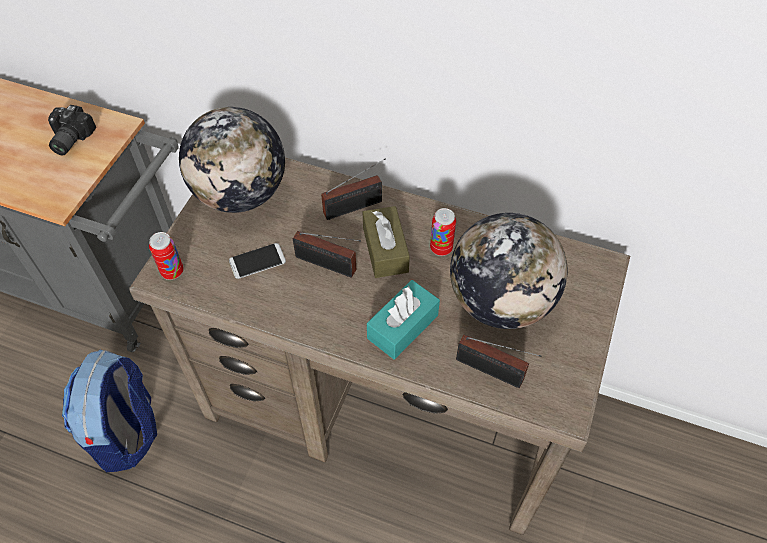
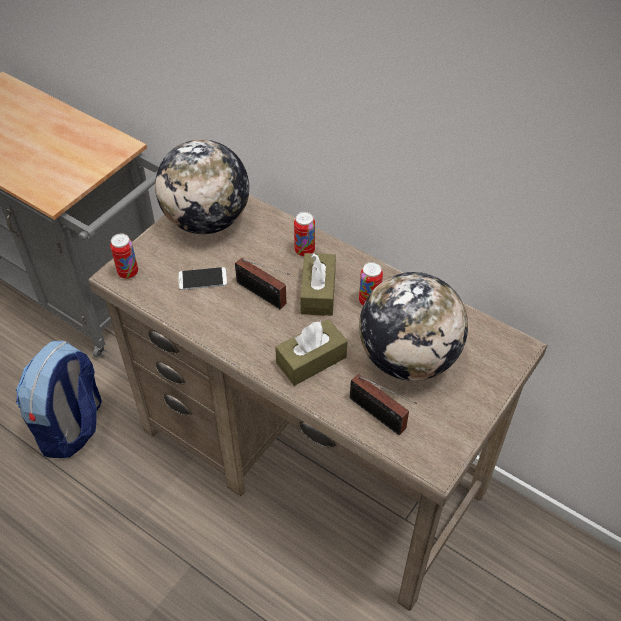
camera: 15 degrees right, 5 degrees down
camera [48,105,96,155] -> none
radio [321,158,386,220] -> can [294,212,315,257]
turquoise tissue box [367,280,440,360] -> brown tissue box [275,319,347,386]

